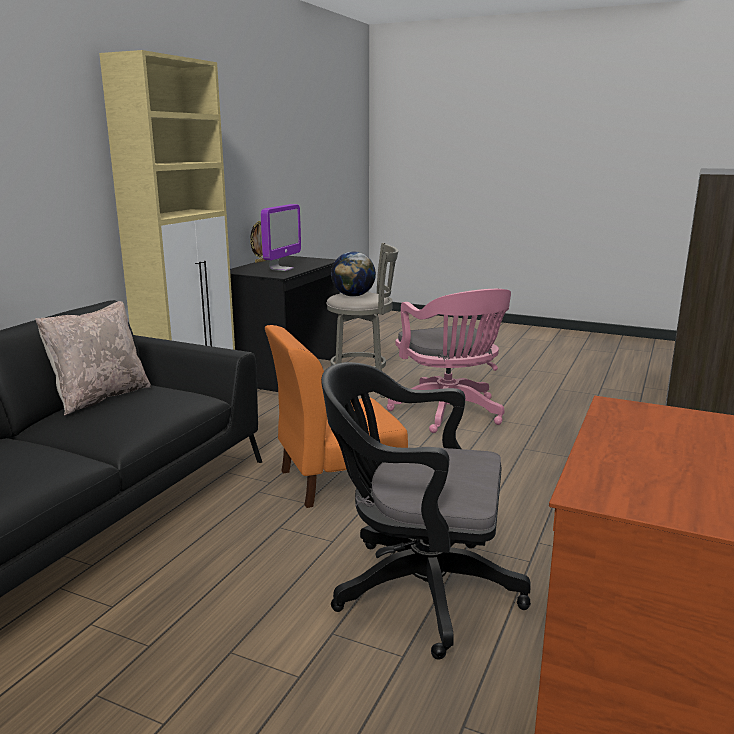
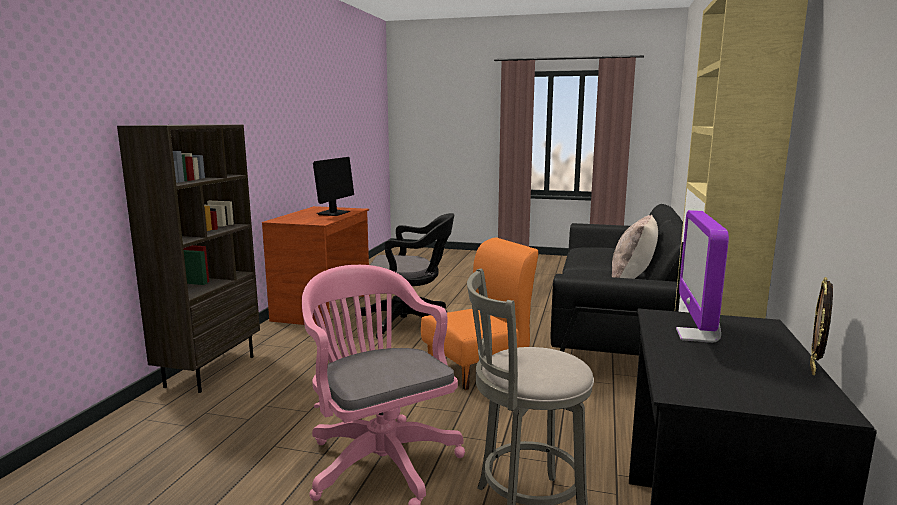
camera: 170 degrees right, 5 degrees down
globe [331,251,376,297] -> none
none -> monitor [313,157,354,216]

